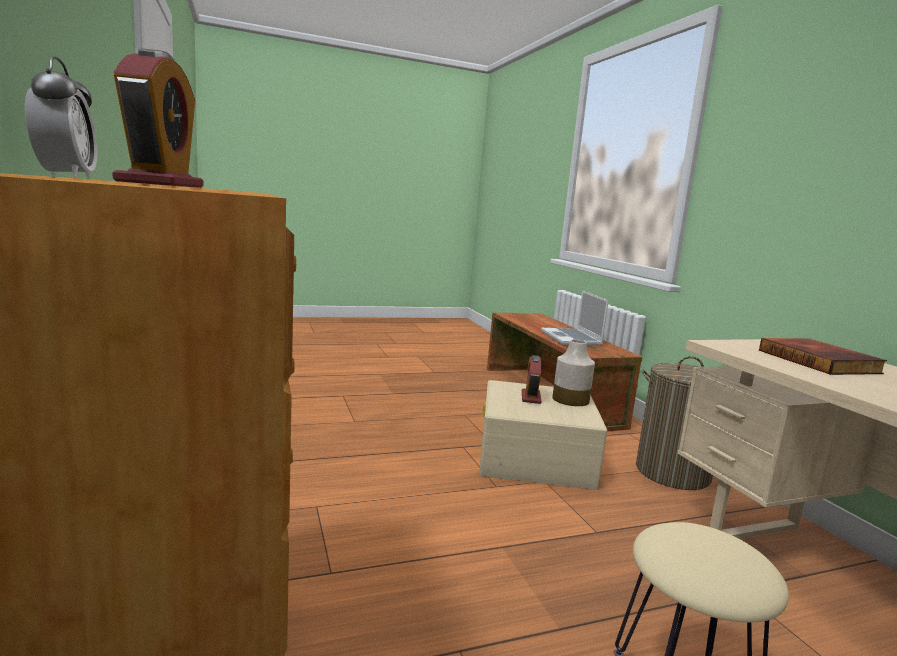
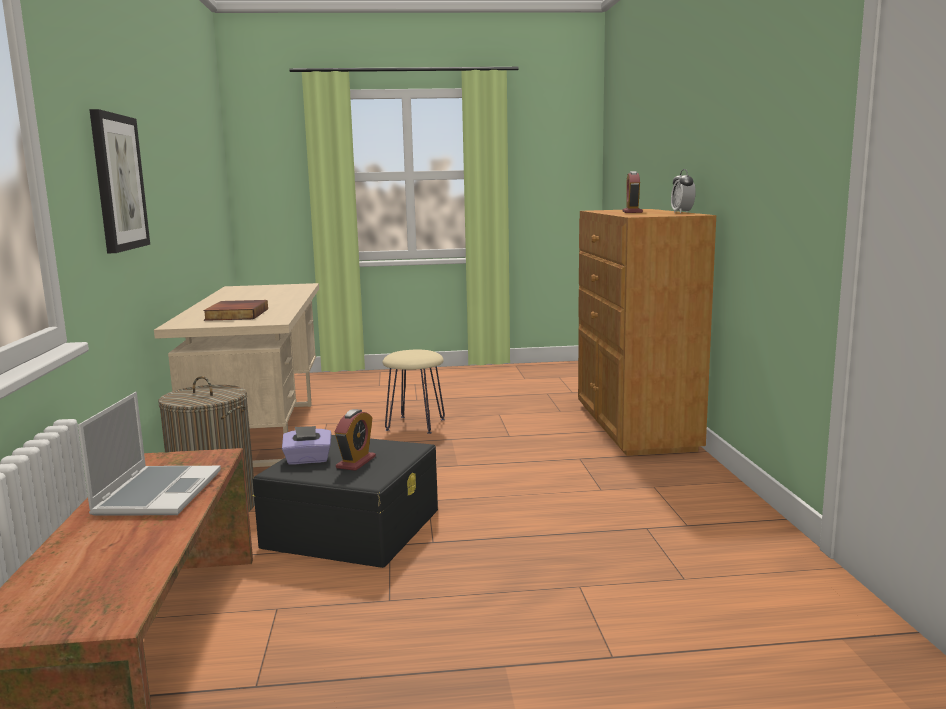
camera: 165 degrees left, 0 degrees up
beige storage box [479,380,607,490] -> black storage box [252,435,438,568]
beige vase [552,339,595,406] -> purple tissue box [282,426,331,464]
none -> picture [89,109,150,253]

